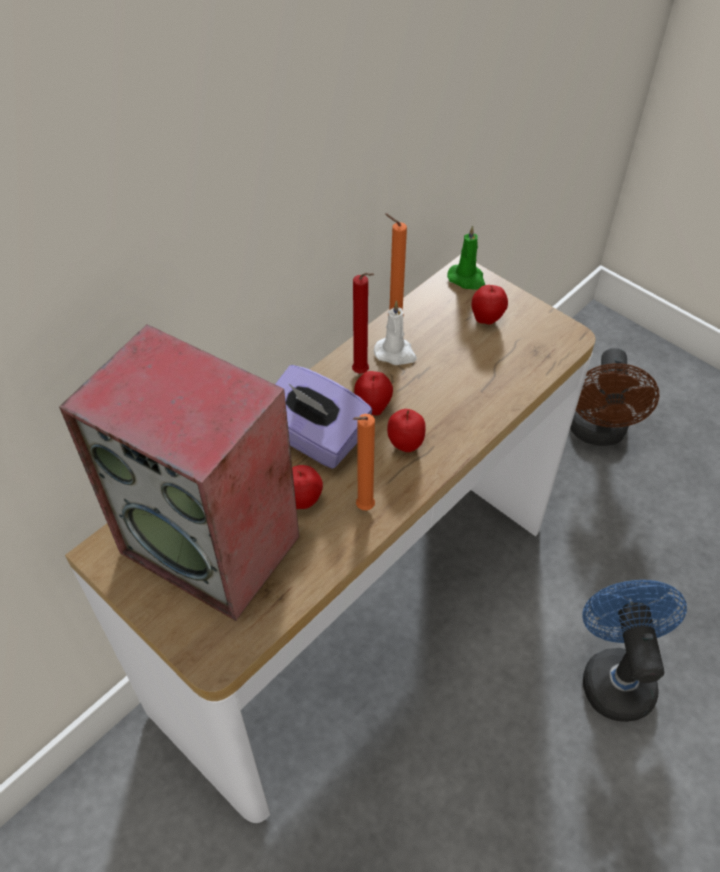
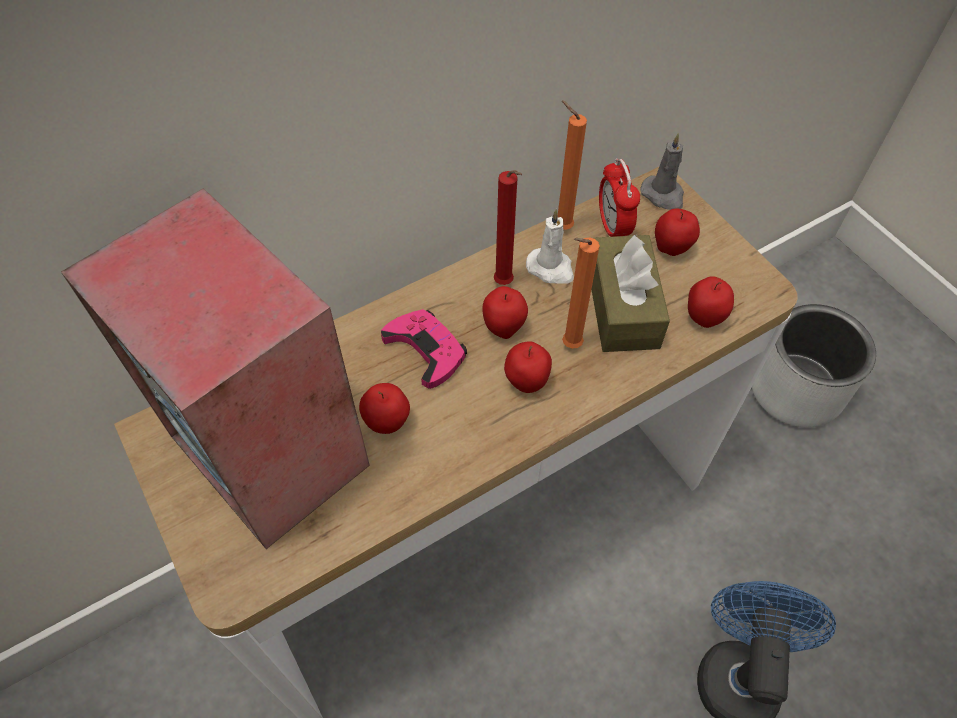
camera: 15 degrees right, 5 degrees up
purple tissue box [275,365,372,469] -> pink game controller [381,309,467,389]
orange candle [353,414,375,510] -> orange candle moved to [562,237,600,349]
green candle [447,225,485,289] -> grey candle [640,133,684,210]
brown fan [570,348,659,446] -> grey planter [752,304,876,428]
none -> brown tissue box [591,235,670,352]
none -> alarm clock [599,158,640,237]
none -> apple [688,276,734,328]

